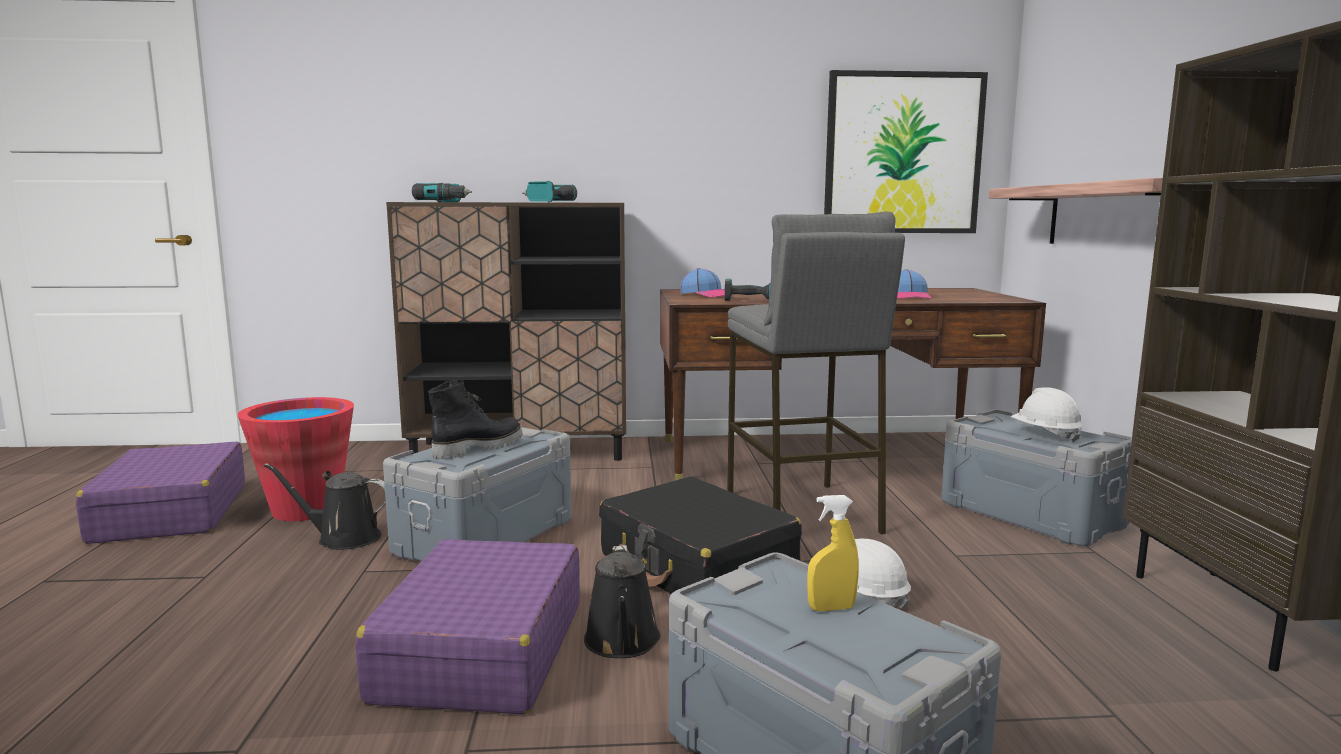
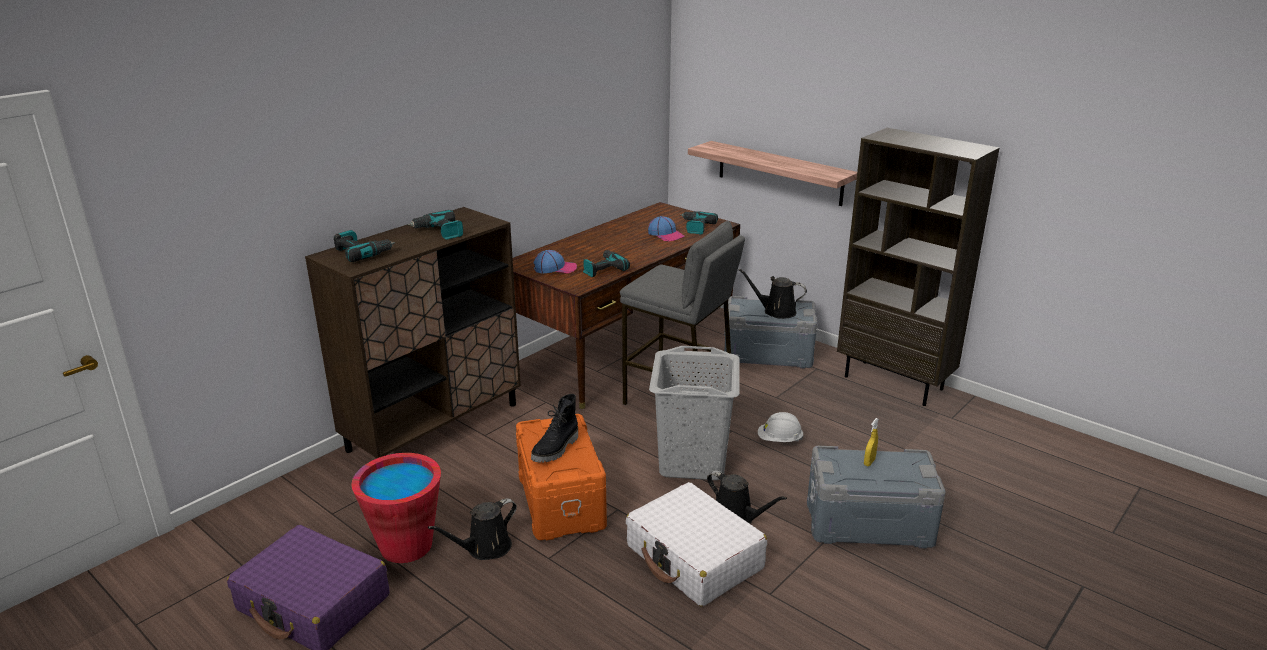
camera: 45 degrees left, 15 degrees up
purple suitcase [356,539,580,714] -> white suitcase [626,482,767,607]
grey storage box [383,425,572,561] -> orange storage box [516,414,607,540]
black boot [428,379,523,459] -> black boot turned 150 degrees counterclockwise [531,394,578,463]
black suitcase [599,477,802,594] -> grey laundry basket [649,346,739,480]
picture [824,70,988,233] -> none
white hard hat [1011,387,1083,443] -> black watering can [739,269,807,319]
none -> power drill [680,211,718,235]

